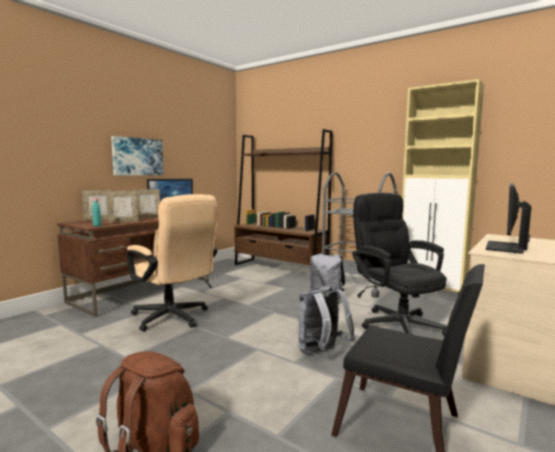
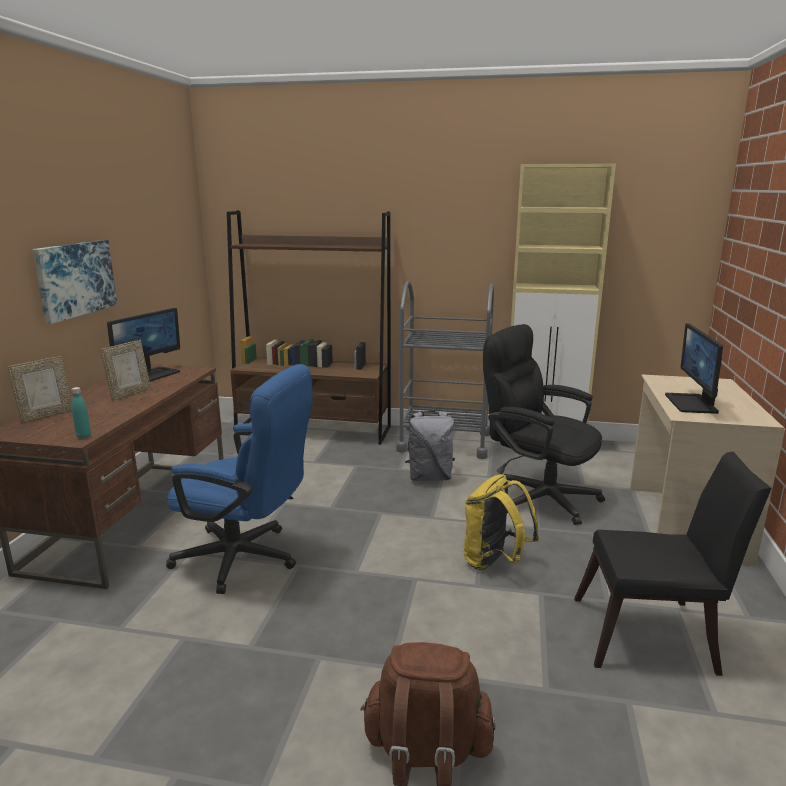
camera: 25 degrees left, 10 degrees up
picture frame [107,191,138,223] -> none
beige office chair [127,194,218,331] -> blue office chair [166,364,312,594]
grey backpack [298,286,356,354] -> yellow backpack [464,474,539,570]

